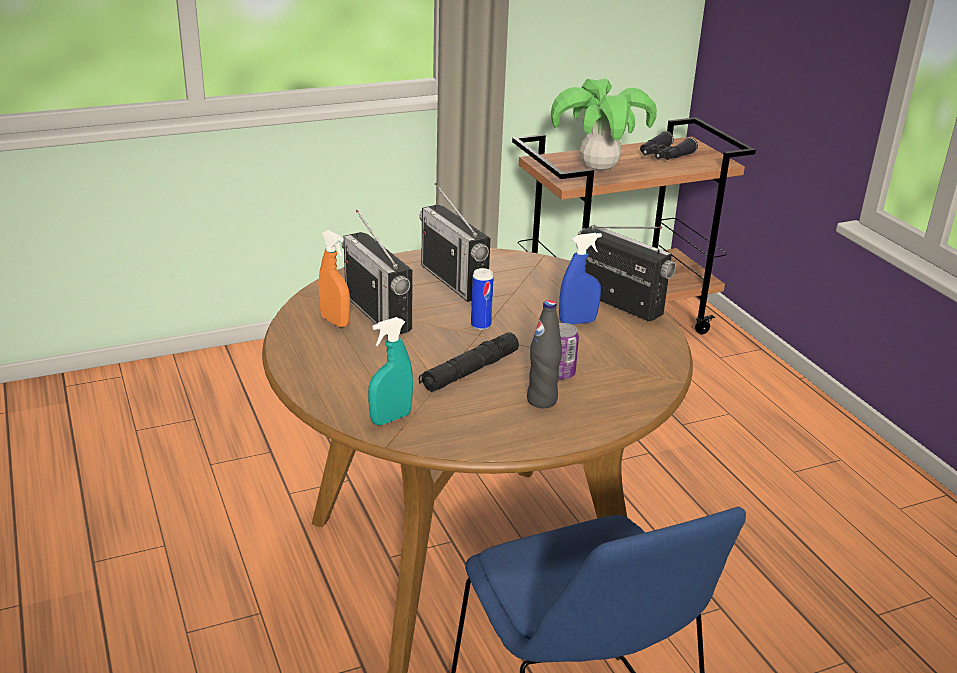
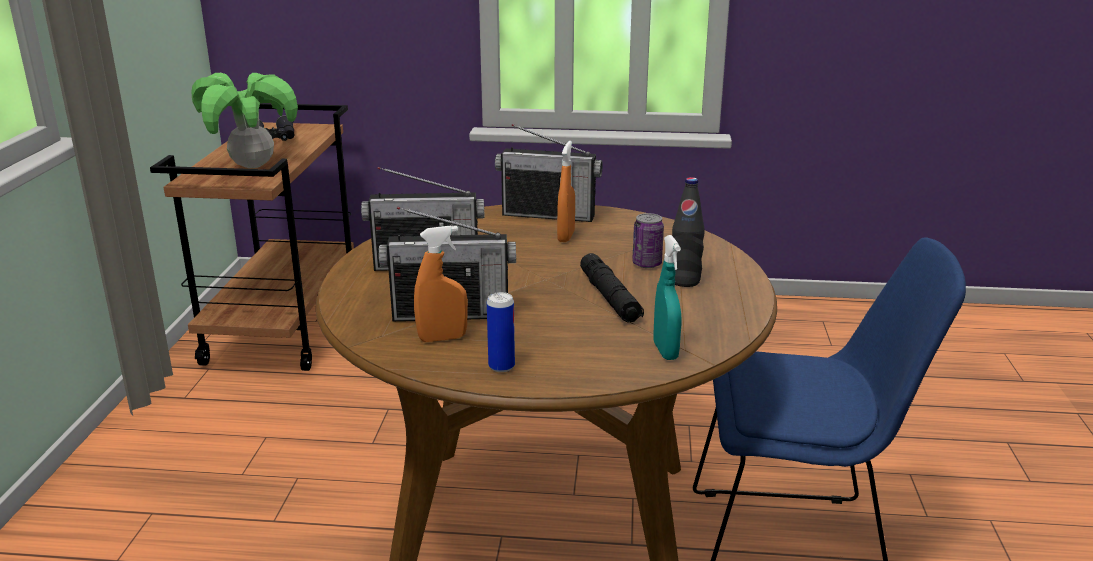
camera: 60 degrees left, 5 degrees down
can [471,268,494,330] -> can moved to [487,292,515,372]
blue spray bottle [559,233,602,325] -> orange spray bottle [557,141,575,242]
radio [578,225,676,321] -> radio turned 150 degrees counterclockwise [495,124,603,222]

